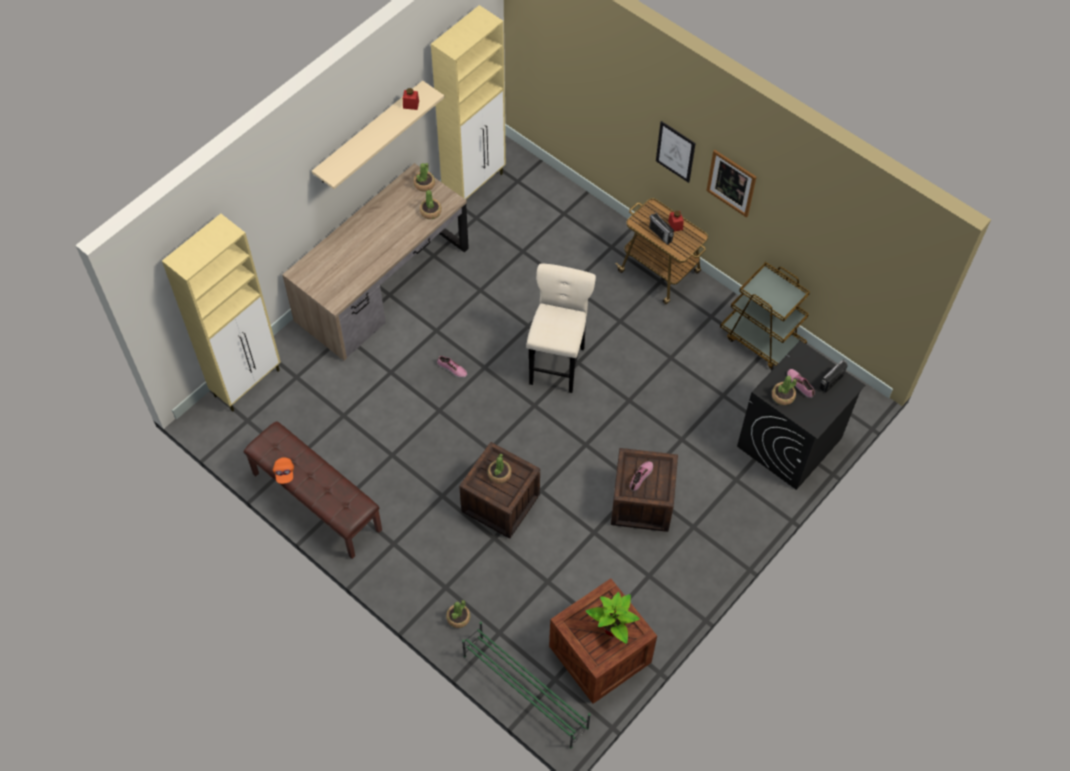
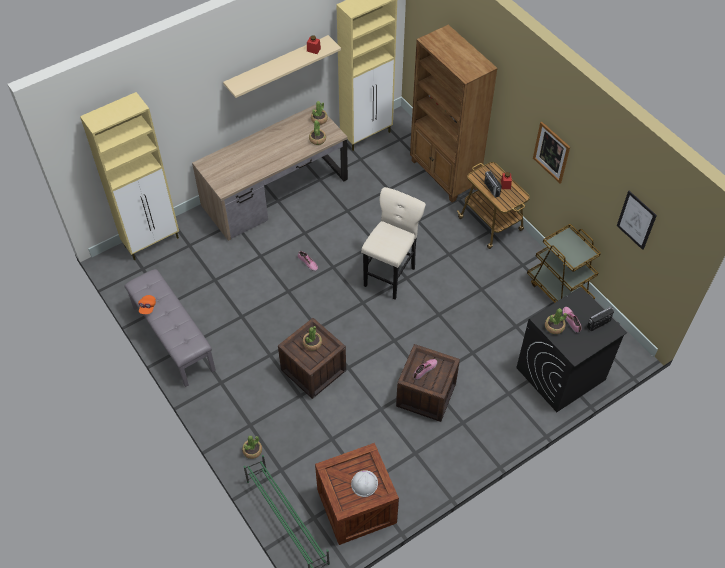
camera: 15 degrees right, 5 degrees down
brown bench [243,421,382,559] -> grey bench [124,269,216,387]
potted plant [585,592,640,644] -> white hard hat [351,470,378,497]
picture [656,121,696,183] -> picture moved to [617,191,657,250]
none -> brown bookcase [410,25,498,203]

